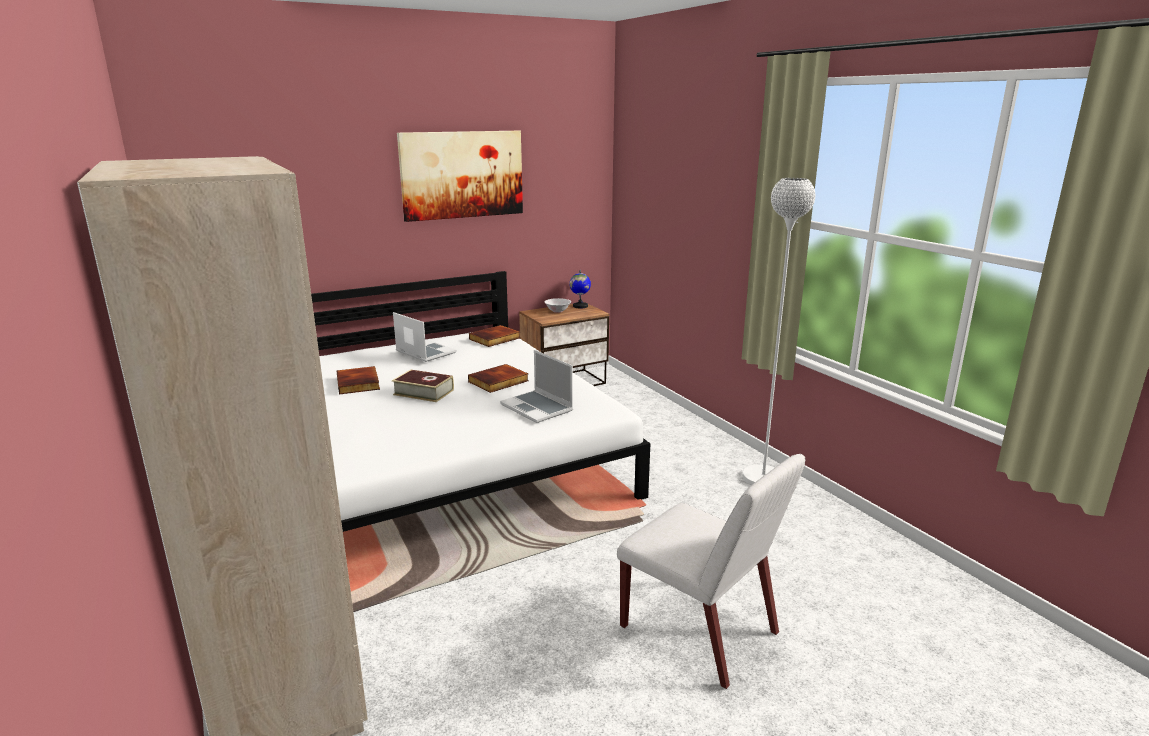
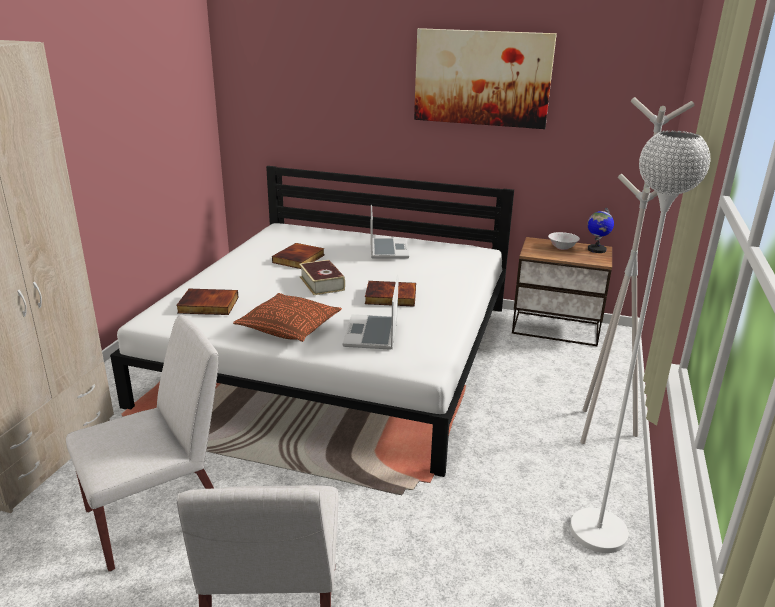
camera: 45 degrees right, 5 degrees up
book [469,325,520,347] -> book moved to [176,289,239,315]
none -> white chair [66,315,219,571]
none -> brown pillow [233,293,342,342]
none -> grey clothes rack [580,97,694,444]

